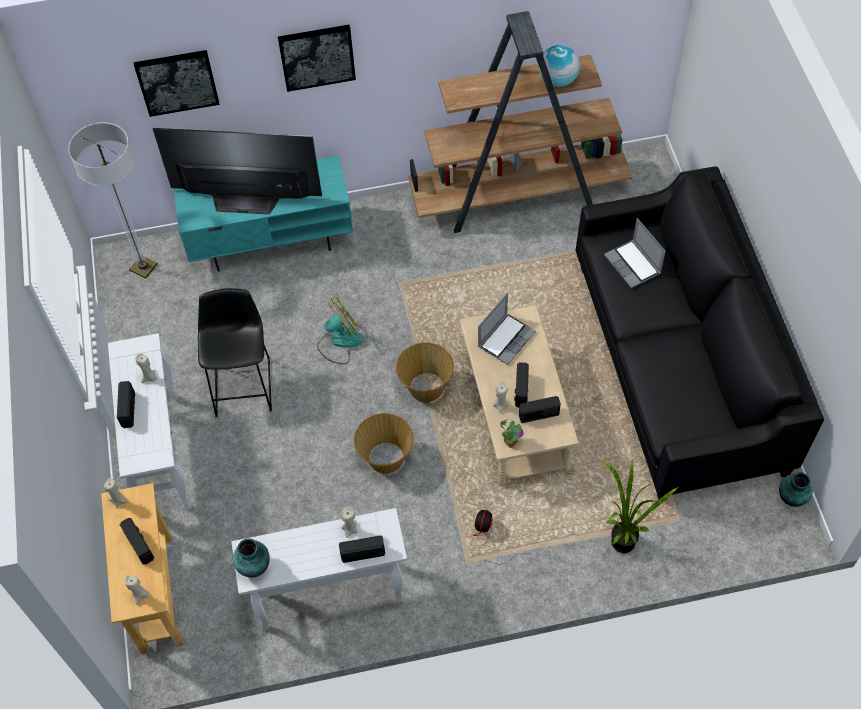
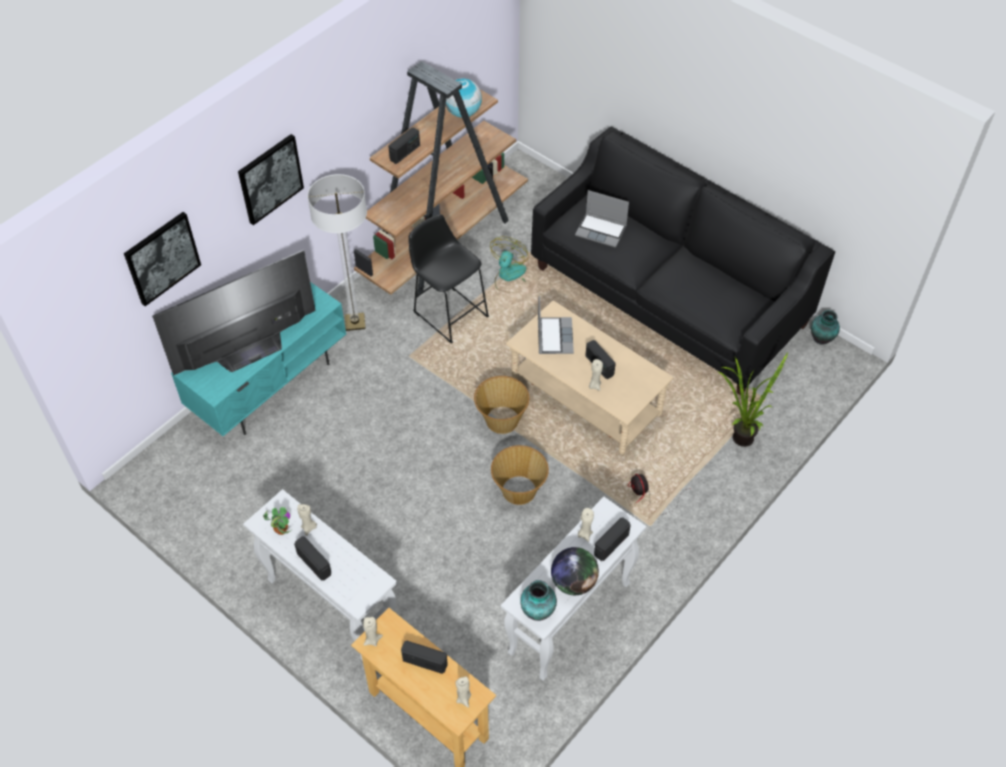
camera: 40 degrees left, 5 degrees down
floor lamp [68,122,158,279] -> floor lamp moved to [307,174,367,331]
black stool [198,288,272,417] -> black stool moved to [408,214,489,343]
fan [317,297,363,364] -> fan moved to [490,237,528,292]
potted plant [500,419,524,448] -> potted plant moved to [263,507,291,535]
radio [519,396,561,423] -> radio moved to [388,127,420,164]
none -> globe [551,547,599,595]

